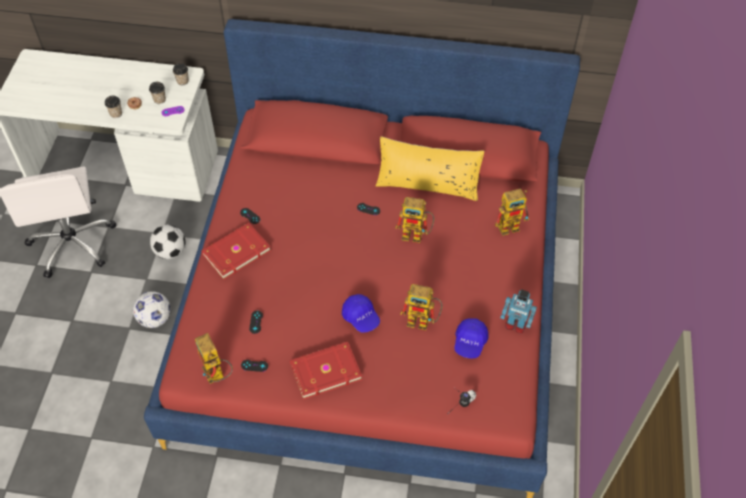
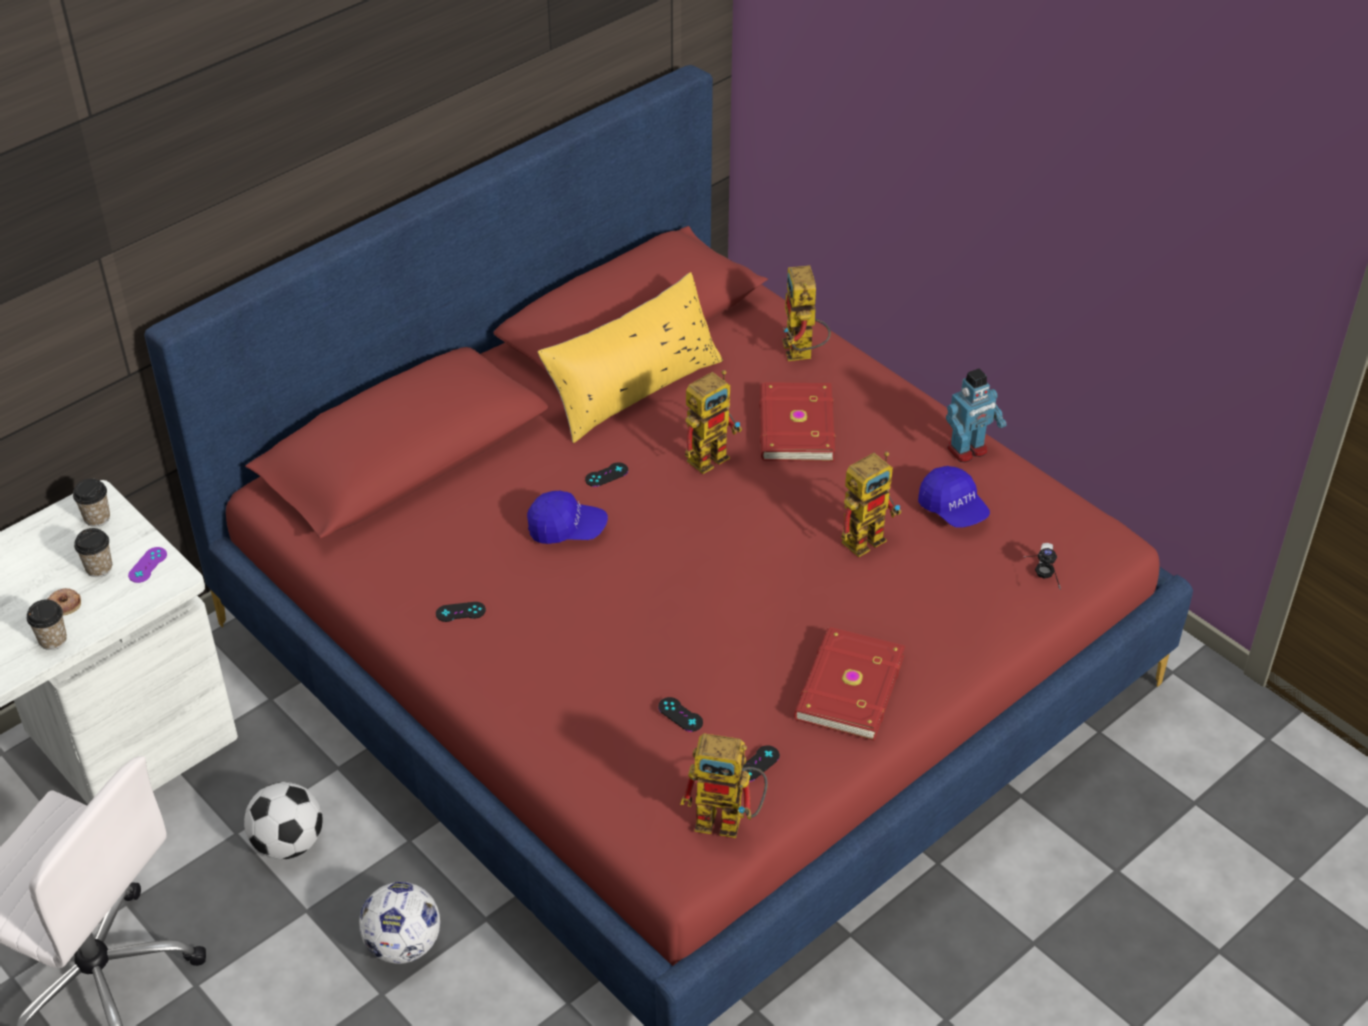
camera: 50 degrees left, 10 degrees down
red book [201,223,271,280] -> red book moved to [759,382,835,461]
blue cap [342,294,380,333] -> blue cap moved to [527,491,608,544]
toy robot [495,188,529,236] -> toy robot turned 150 degrees clockwise [782,265,831,361]

